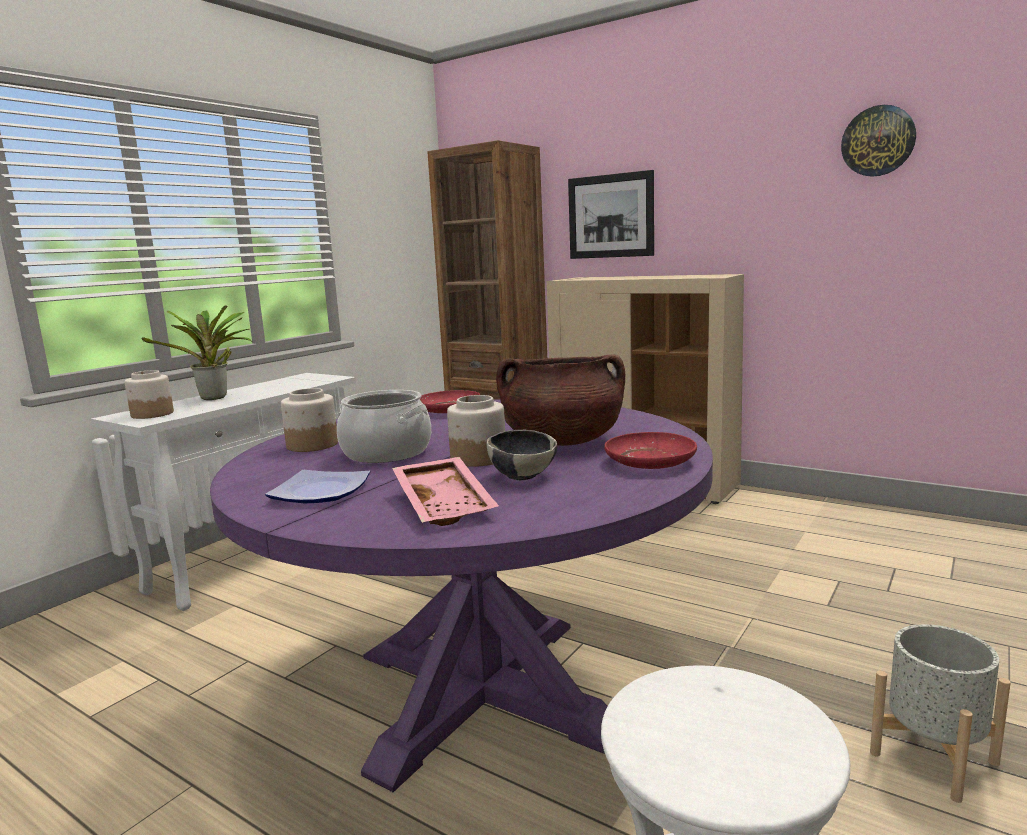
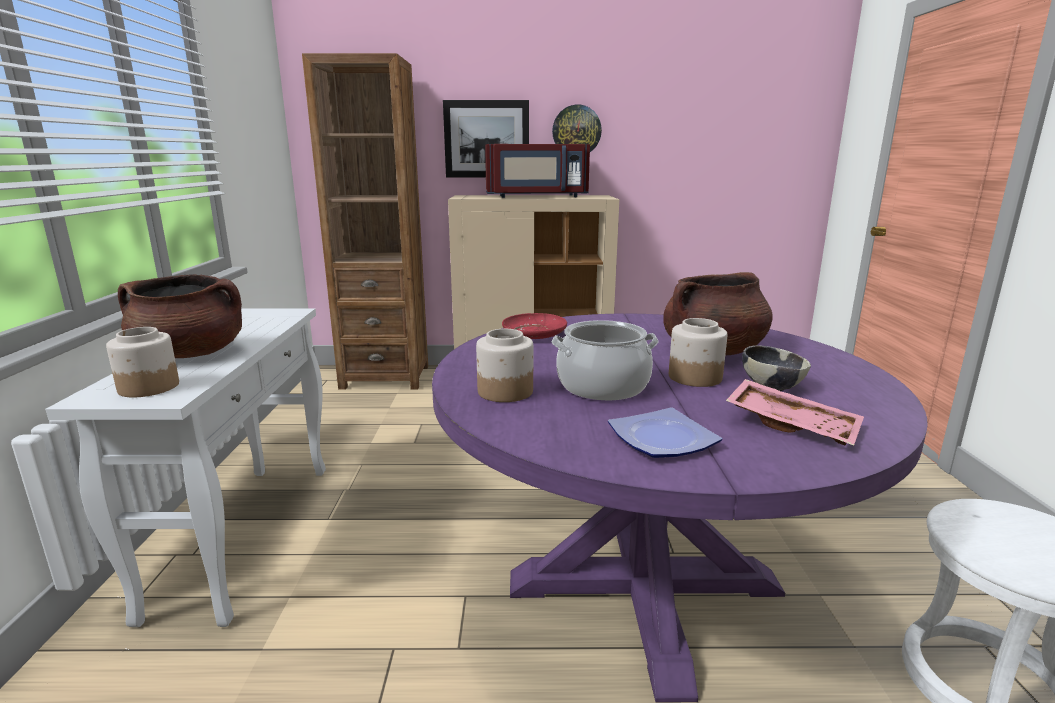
camera: 35 degrees left, 5 degrees up
potted plant [142,305,253,400] -> brown cooking pot [118,274,242,358]
red plate [604,432,697,469] -> none
wall clock [841,105,916,177] -> wall clock moved to [552,105,602,152]
grey planter [870,624,1011,803] -> none
none -> red microwave [485,144,590,198]

